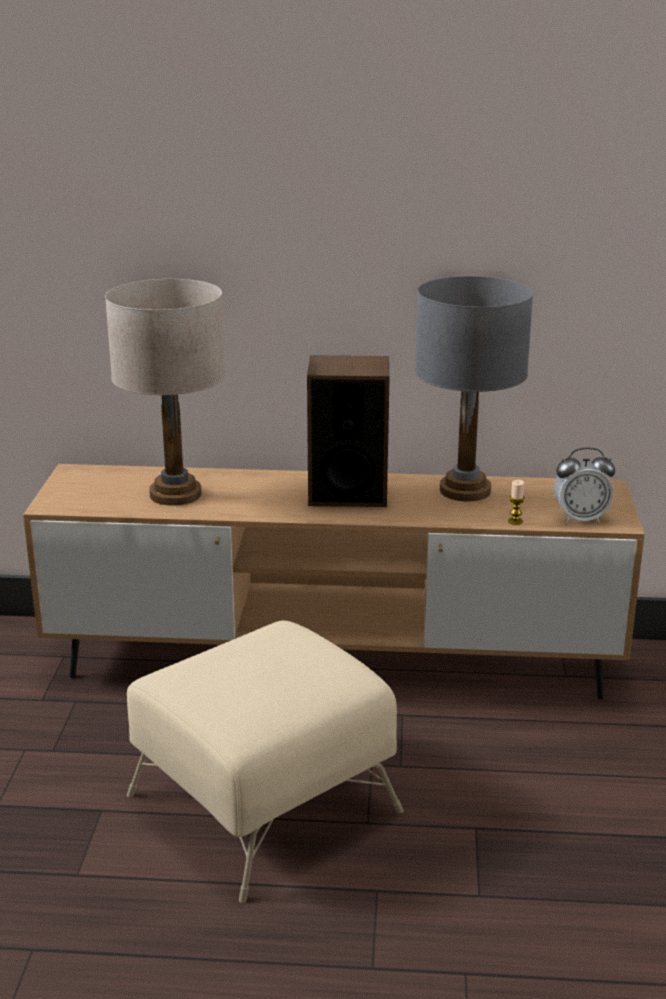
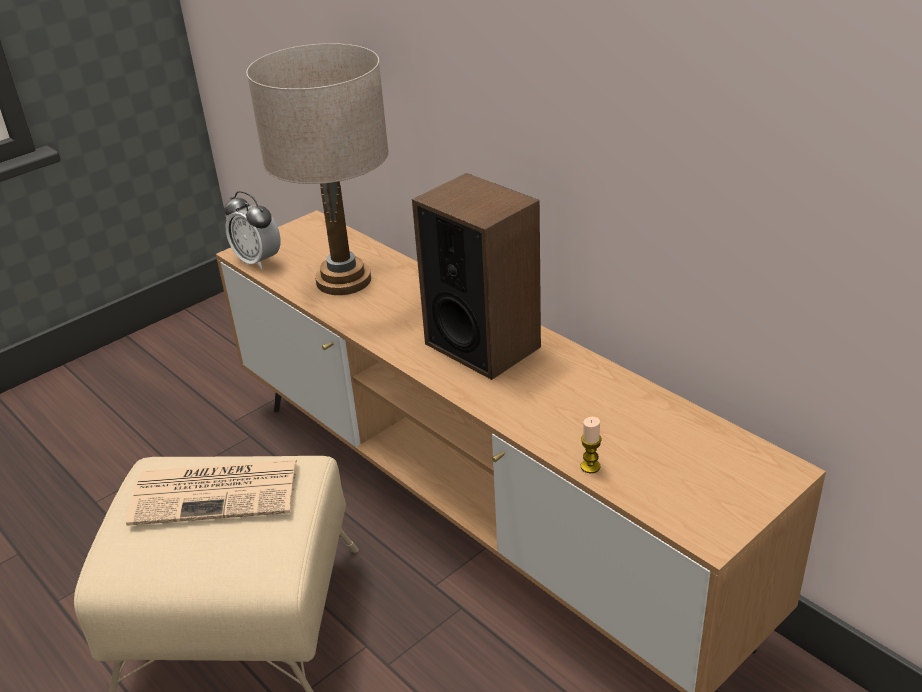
camera: 45 degrees right, 10 degrees up
grey table lamp [415,276,533,502] -> none
alarm clock [554,447,615,523] -> alarm clock moved to [224,191,281,270]
none -> newspaper [126,459,298,526]

